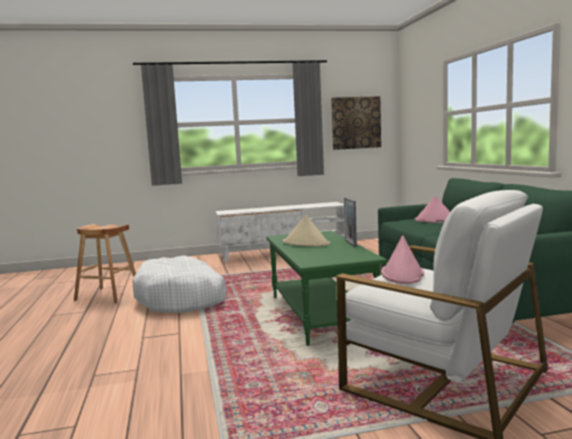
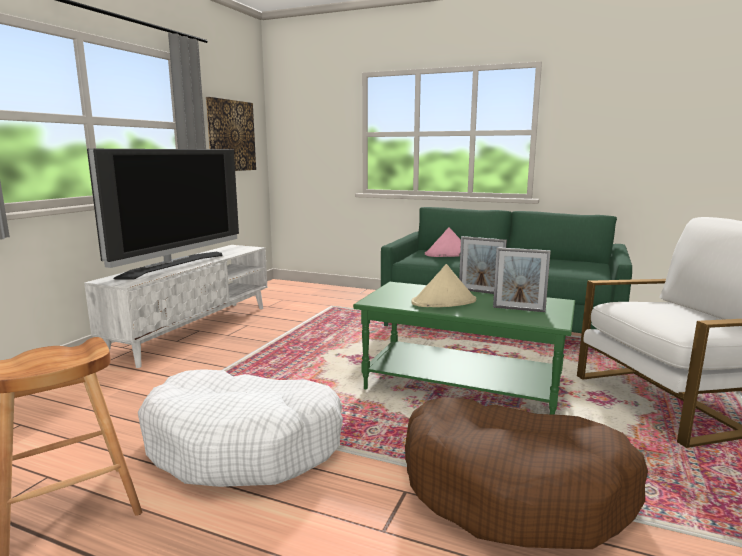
camera: 55 degrees left, 5 degrees up
pink hat [381,236,424,284] -> none
none -> television [87,149,239,280]
none -> brown dog bed [405,397,648,549]
none -> picture frame [493,247,551,312]

